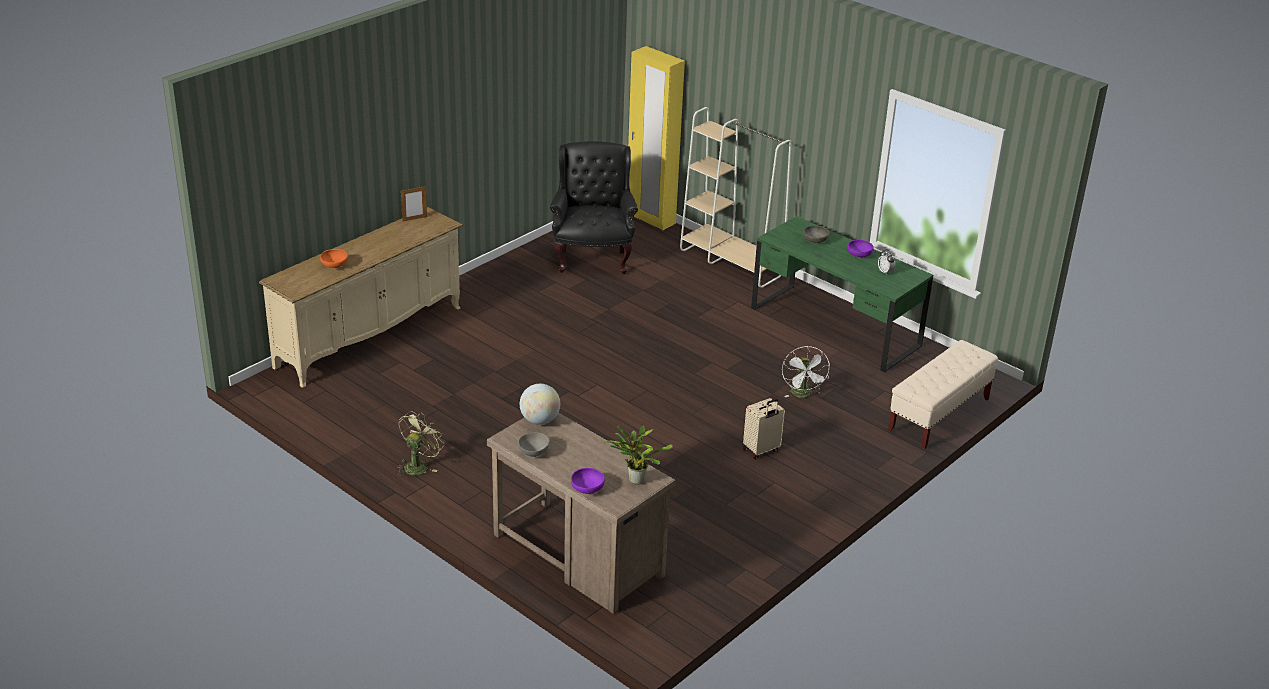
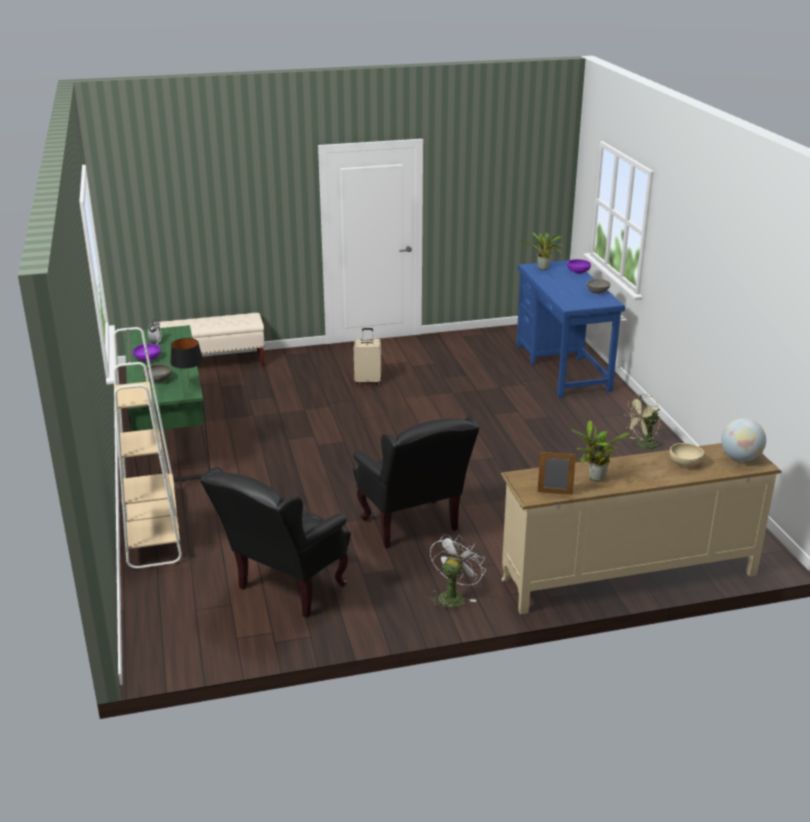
camera: 145 degrees left, 5 degrees down
orange bowl [320,249,348,268] -> beige bowl [670,443,704,466]
brown desk [487,413,676,614] -> blue desk [516,260,625,398]
globe [520,384,560,424] -> globe moved to [721,419,766,461]
yellow wardrobe [628,46,685,230] -> none
white fan [782,346,830,398] -> white fan moved to [429,534,486,609]
none -> black table lamp [170,338,203,388]
none -> black armchair [353,416,479,548]
none -> potted plant [572,421,629,482]

